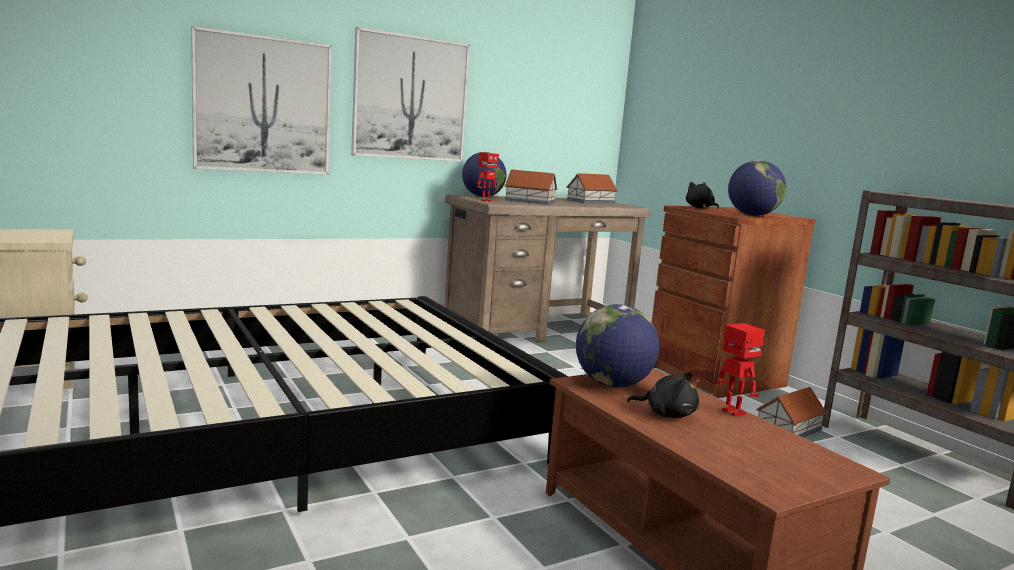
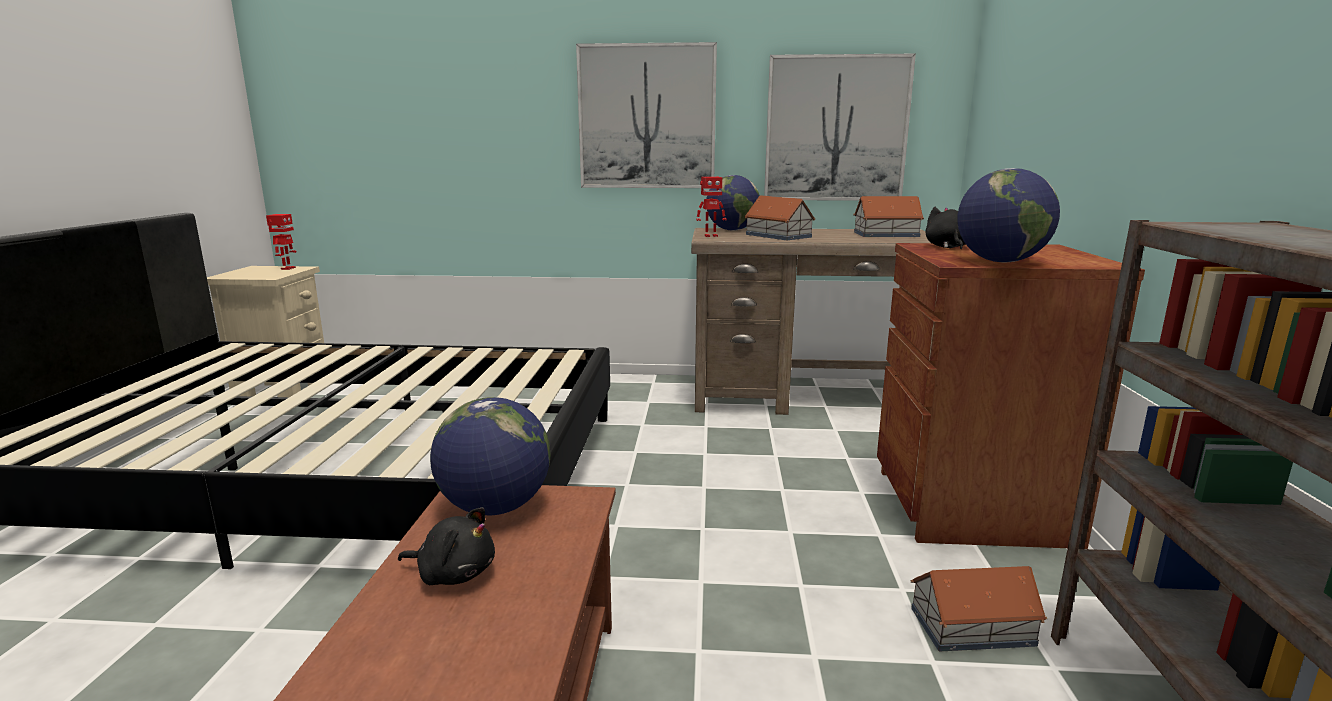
camera: 35 degrees right, 5 degrees up
picture [191,26,332,175] -> picture moved to [764,54,916,201]
black plush toy [627,372,700,418] -> black plush toy turned 45 degrees counterclockwise [398,507,495,585]
toy robot [717,323,765,416] -> toy robot moved to [266,214,296,270]

